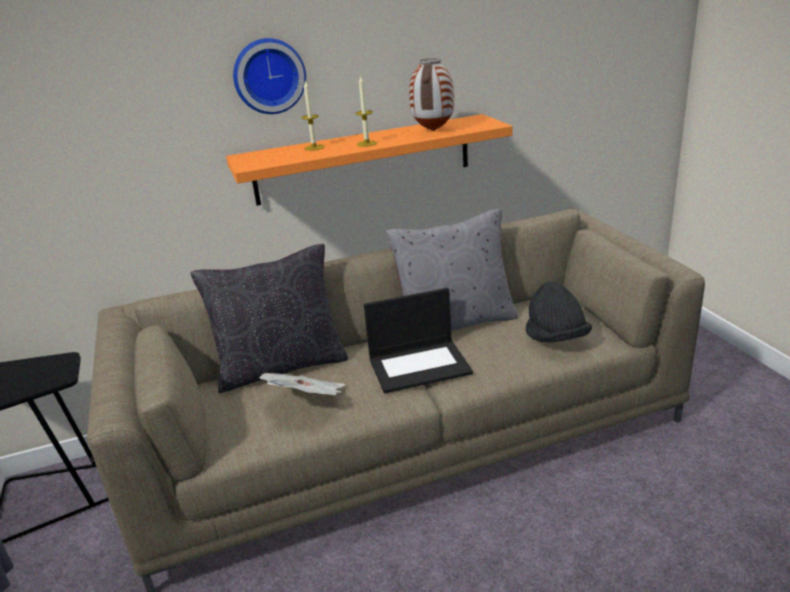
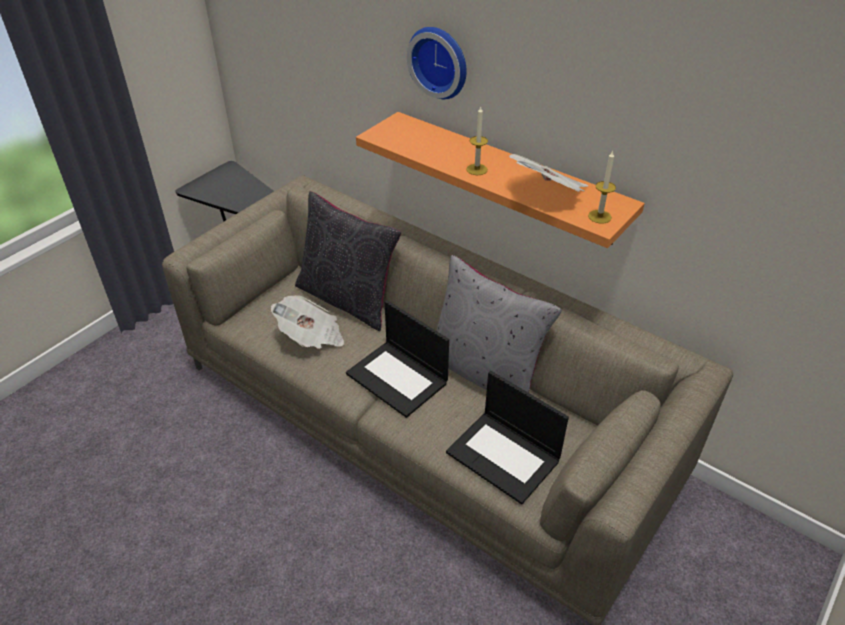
camera: 55 degrees right, 15 degrees up
candle [301,81,324,151] -> candle moved to [588,151,616,224]
vase [409,58,454,131] -> newspaper [509,154,588,192]
black hat [526,281,592,343] -> laptop [446,371,569,504]

